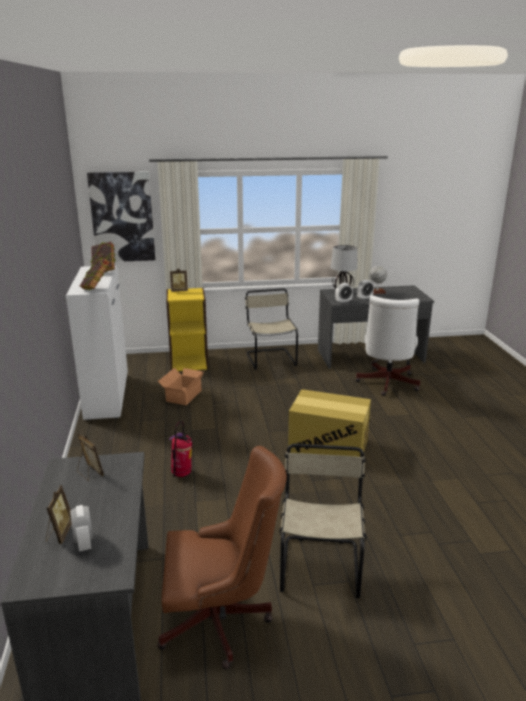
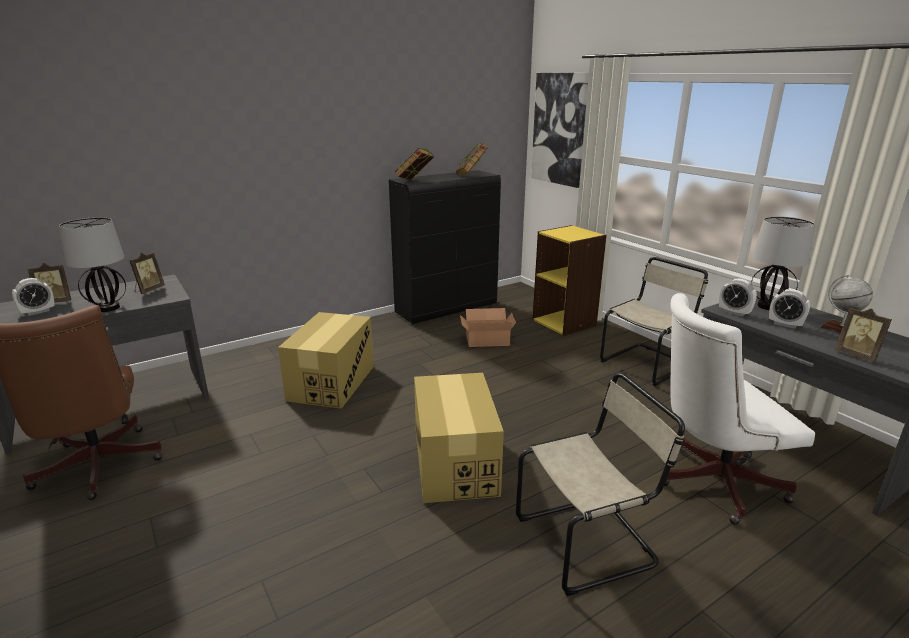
camera: 65 degrees right, 0 degrees up
white cabinet [66,266,128,420] -> black cabinet [389,170,501,325]
fire extinguisher [169,421,192,477] -> cardboard box [278,312,374,409]
picture frame [170,269,188,292] -> picture frame moved to [835,308,892,362]
beige chair [279,444,366,598] -> beige chair moved to [516,373,685,596]
none -> table lamp [59,217,126,312]

